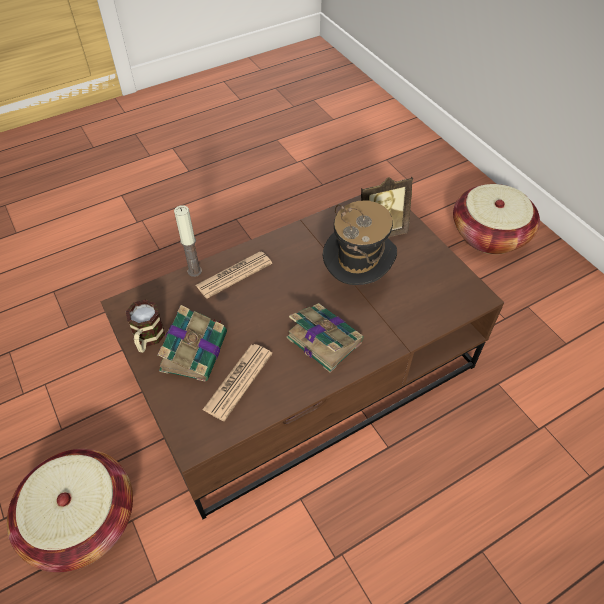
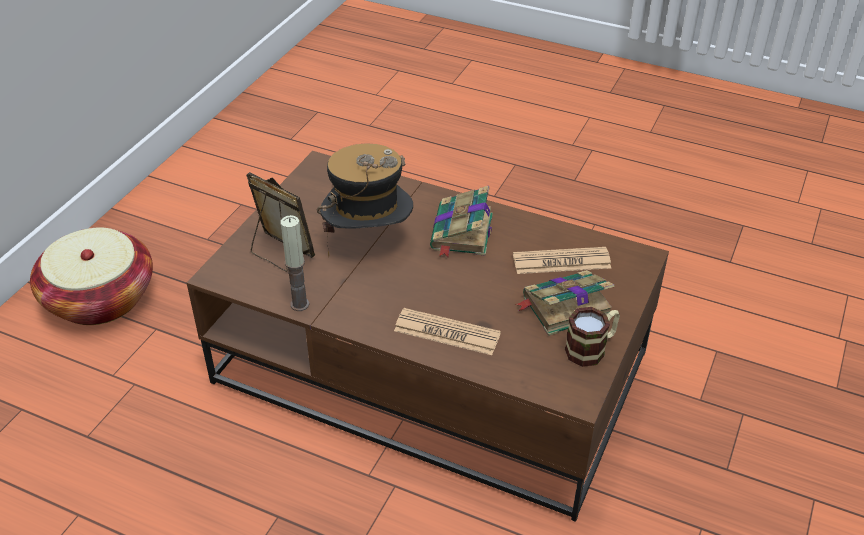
camera: 125 degrees left, 10 degrees down
basket [7,449,133,572] -> none
candle [174,205,202,277] -> candle moved to [281,215,309,311]

